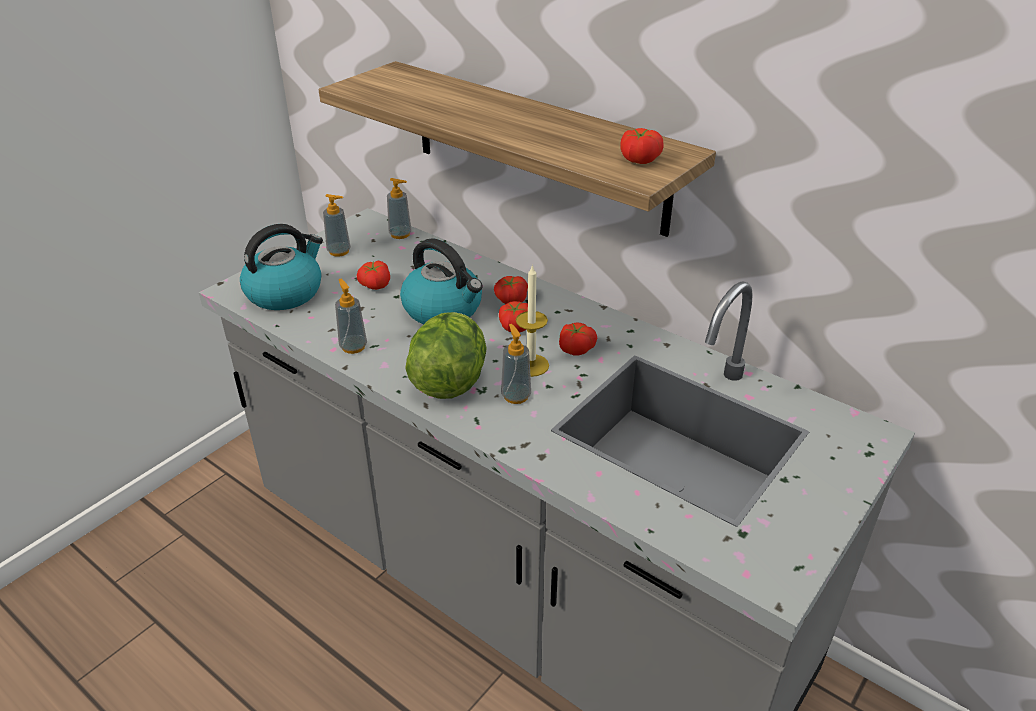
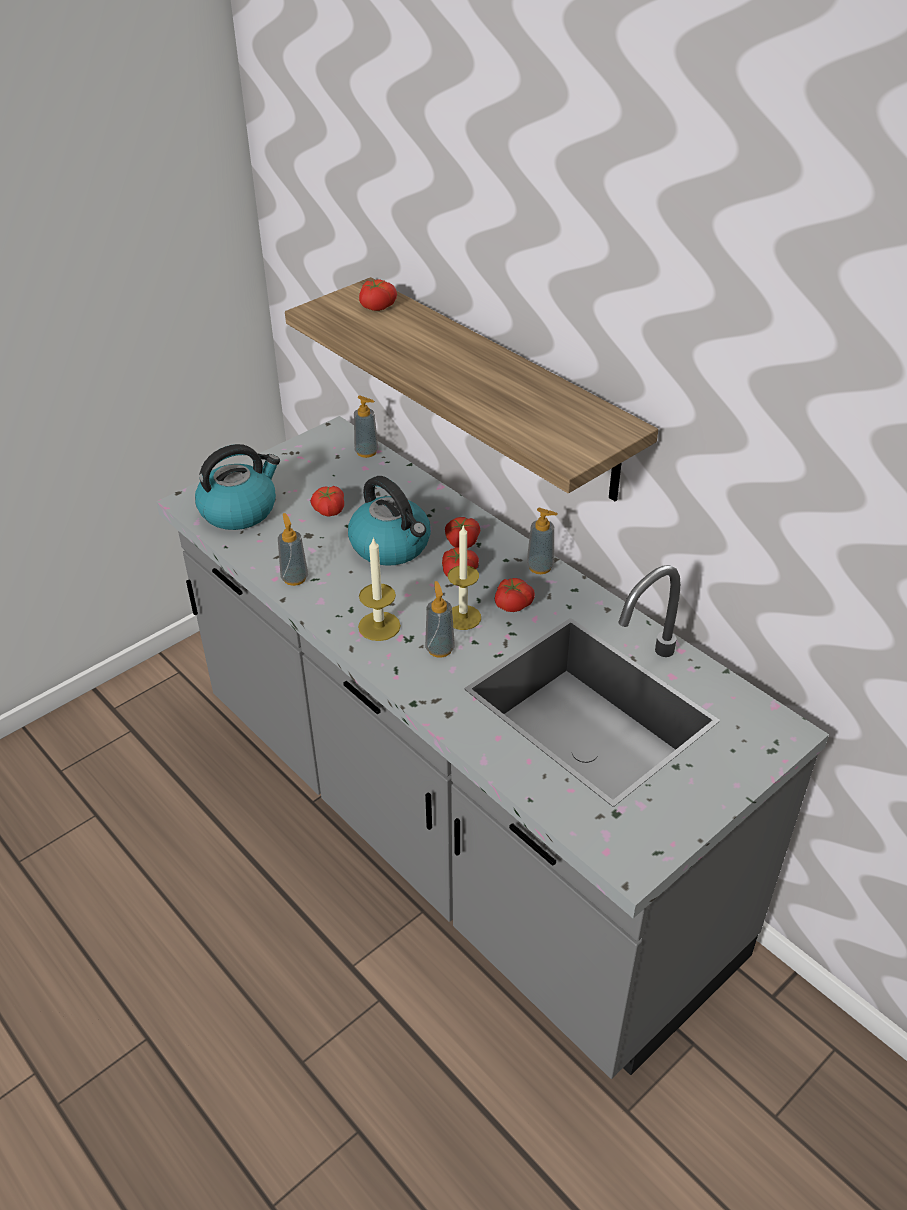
camera: 10 degrees right, 5 degrees up
soap dispenser [323,194,351,257] -> soap dispenser moved to [527,508,558,574]
lettuce [405,312,487,399] -> candle [358,537,401,641]
tomato [620,128,664,164] -> tomato moved to [359,280,397,311]

